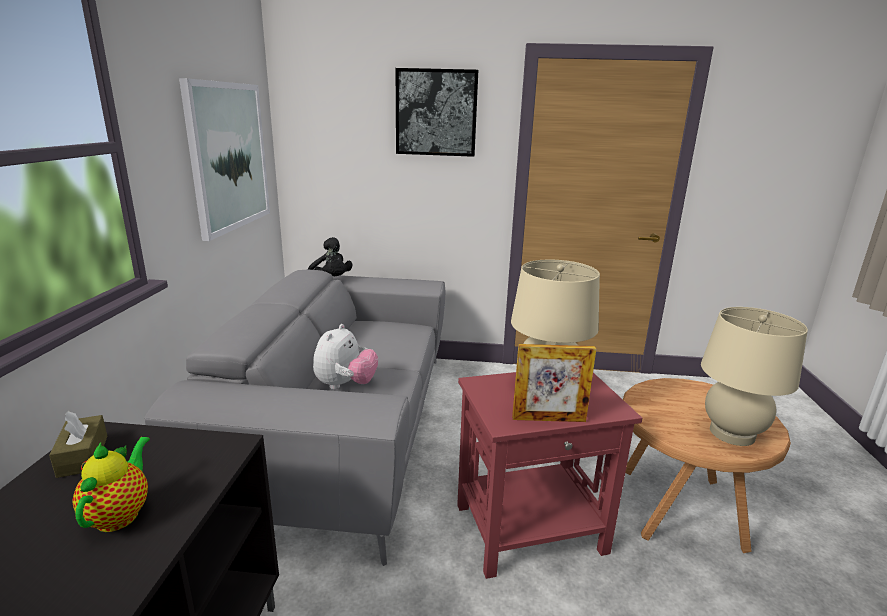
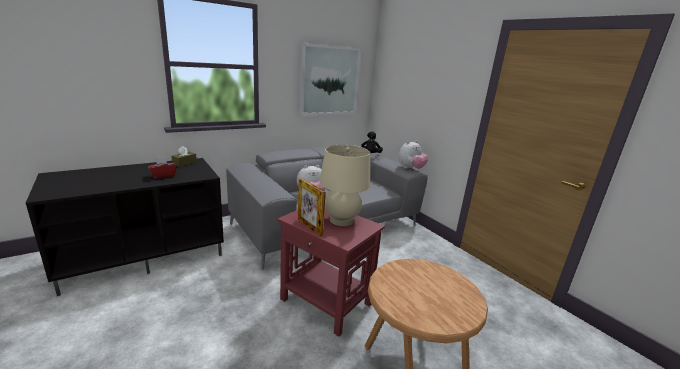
camera: 50 degrees right, 0 degrees up
teapot [72,437,150,532] -> red tissue box [148,157,177,178]
picture [396,68,478,157] -> none
beige table lamp [701,307,808,446] -> none
none -> plush toy [398,141,428,169]

